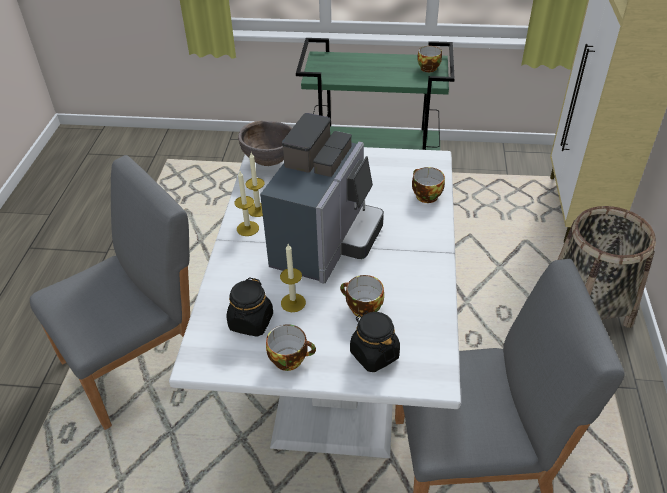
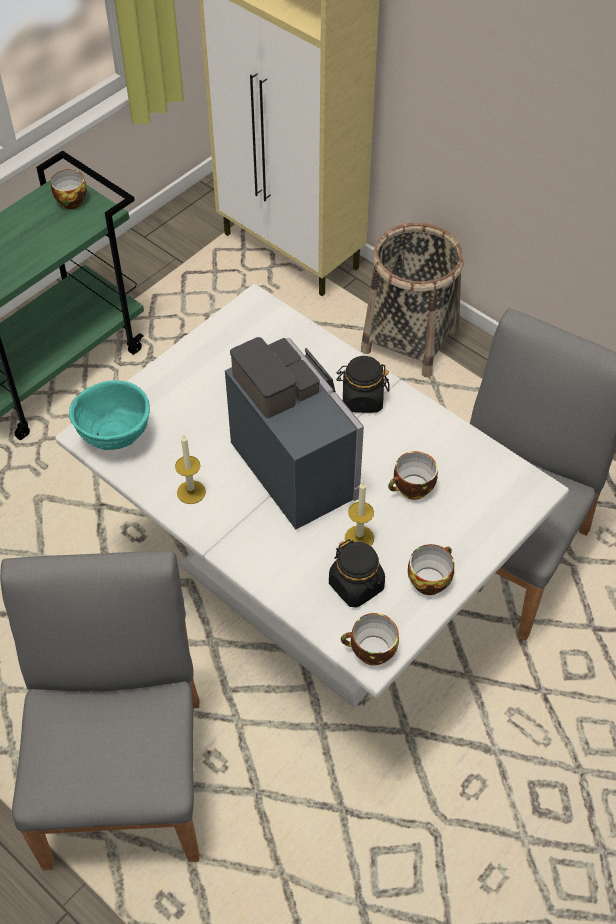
camera: 55 degrees left, 10 degrees up
candle [234,171,259,236] -> none
brown bowl [238,121,292,166] -> turquoise bowl [69,380,150,450]
black jar [350,311,400,372] -> black jar moved to [336,356,390,413]
cup [412,167,445,203] -> cup moved to [341,613,399,666]

